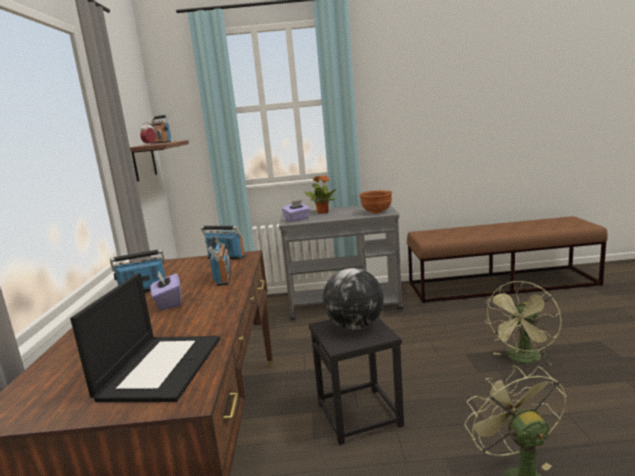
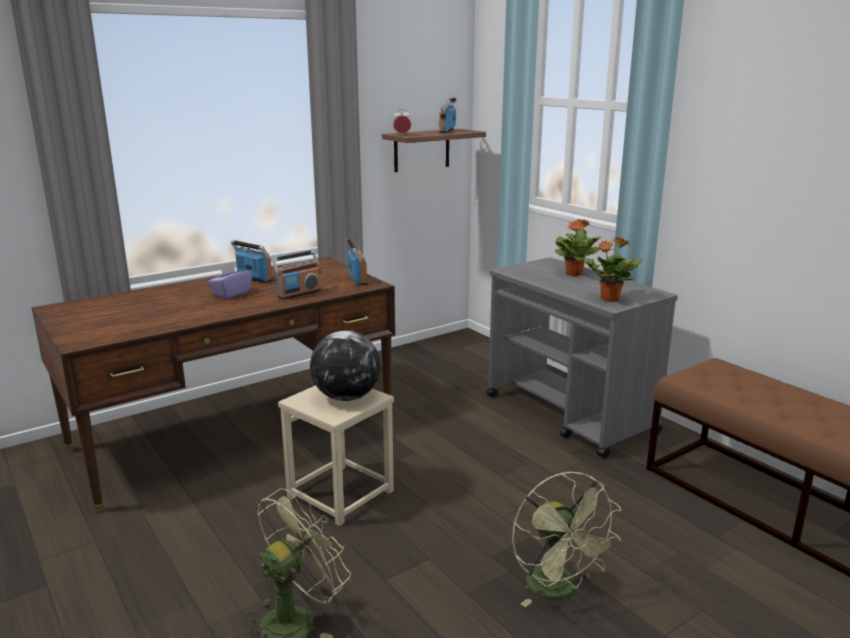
camera: 55 degrees right, 5 degrees up
laptop [70,273,220,402] -> none
purple tissue box [282,200,311,222] -> none
black stool [309,318,404,445] -> beige stool [278,385,394,526]
brown bowl [359,190,392,214] -> potted plant [583,237,642,302]
green fan [485,281,561,365] -> green fan turned 120 degrees counterclockwise [512,472,621,607]

